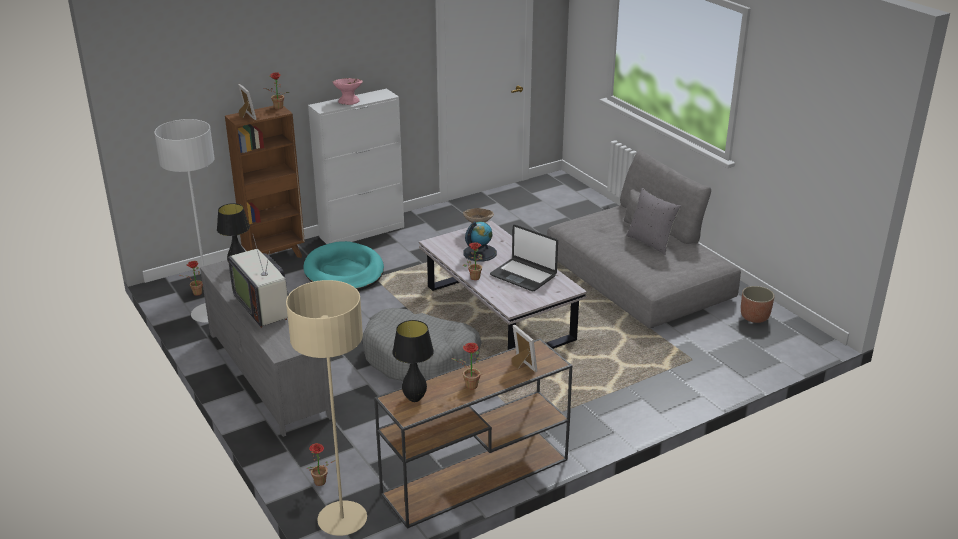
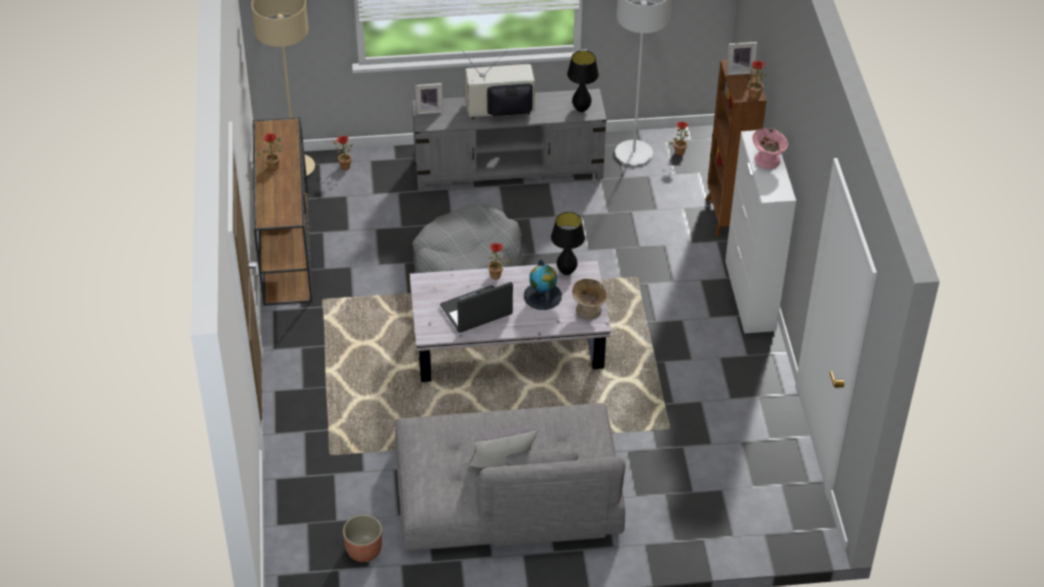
camera: 115 degrees right, 15 degrees up
turquoise dog bed [303,241,384,291] -> none
black table lamp [392,320,434,402] -> black table lamp moved to [551,212,585,275]
picture frame [511,325,537,372] -> picture frame moved to [415,83,443,114]

